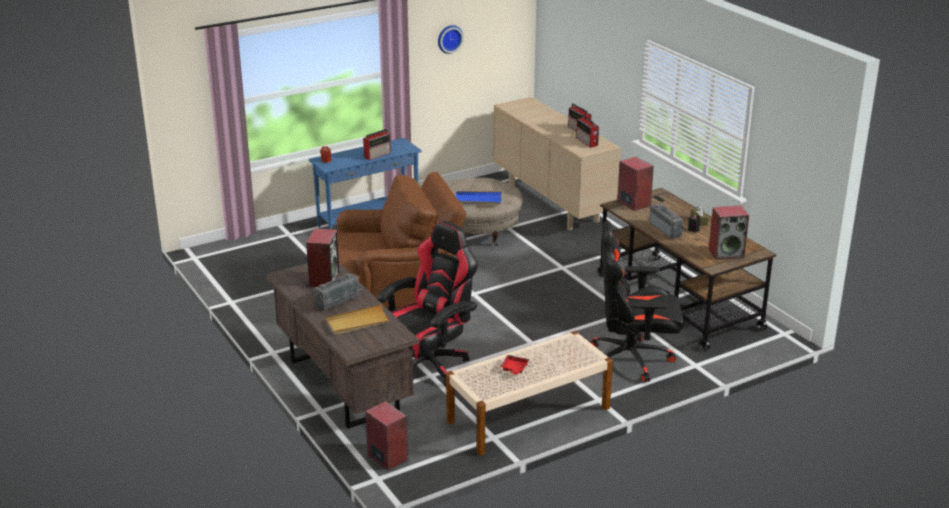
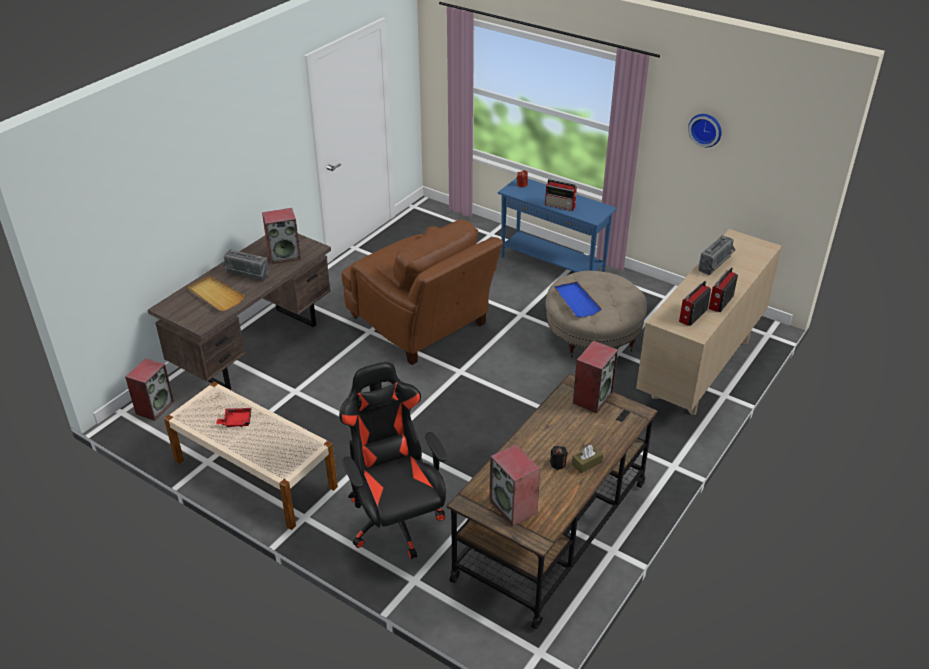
camera: 65 degrees right, 10 degrees up
black office chair [377,221,478,387] -> none
radio [649,203,686,239] -> radio moved to [698,235,736,275]

